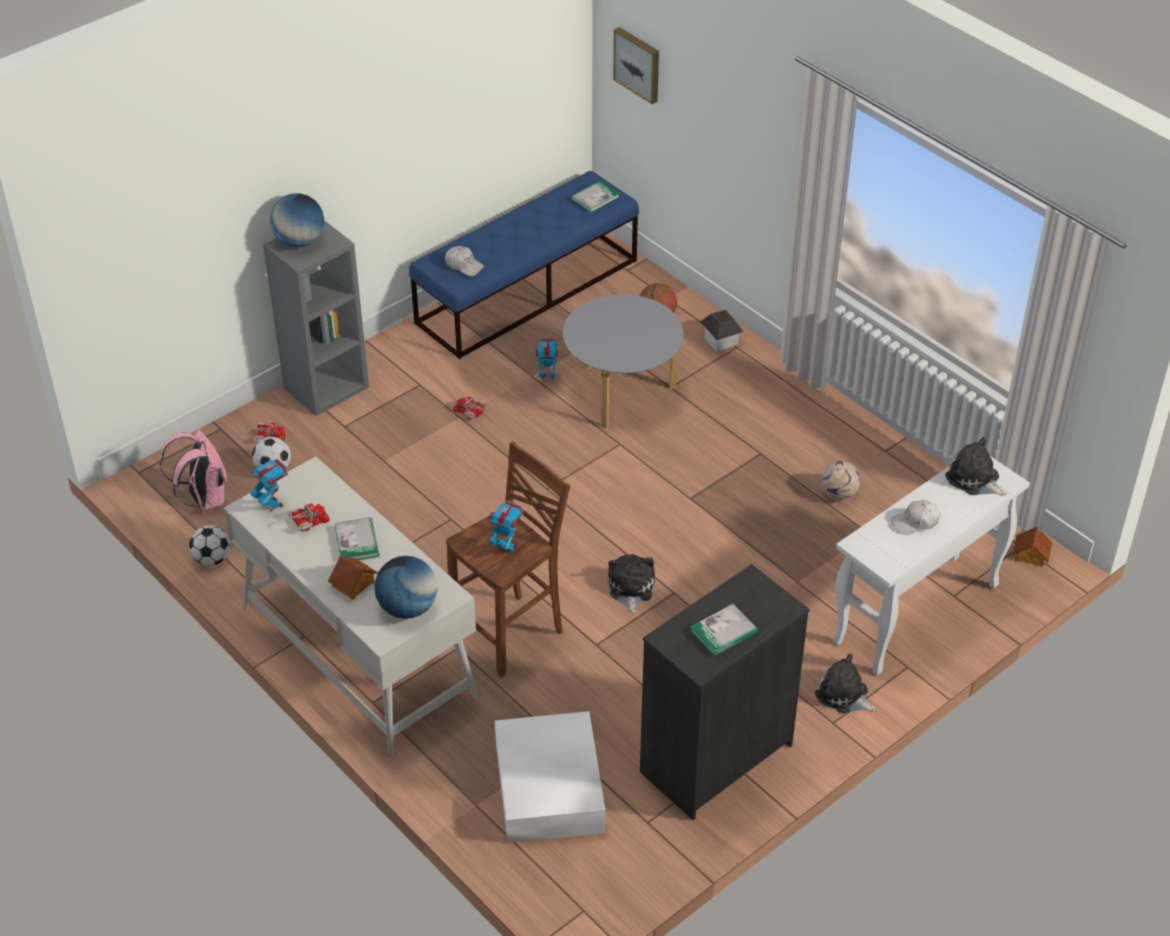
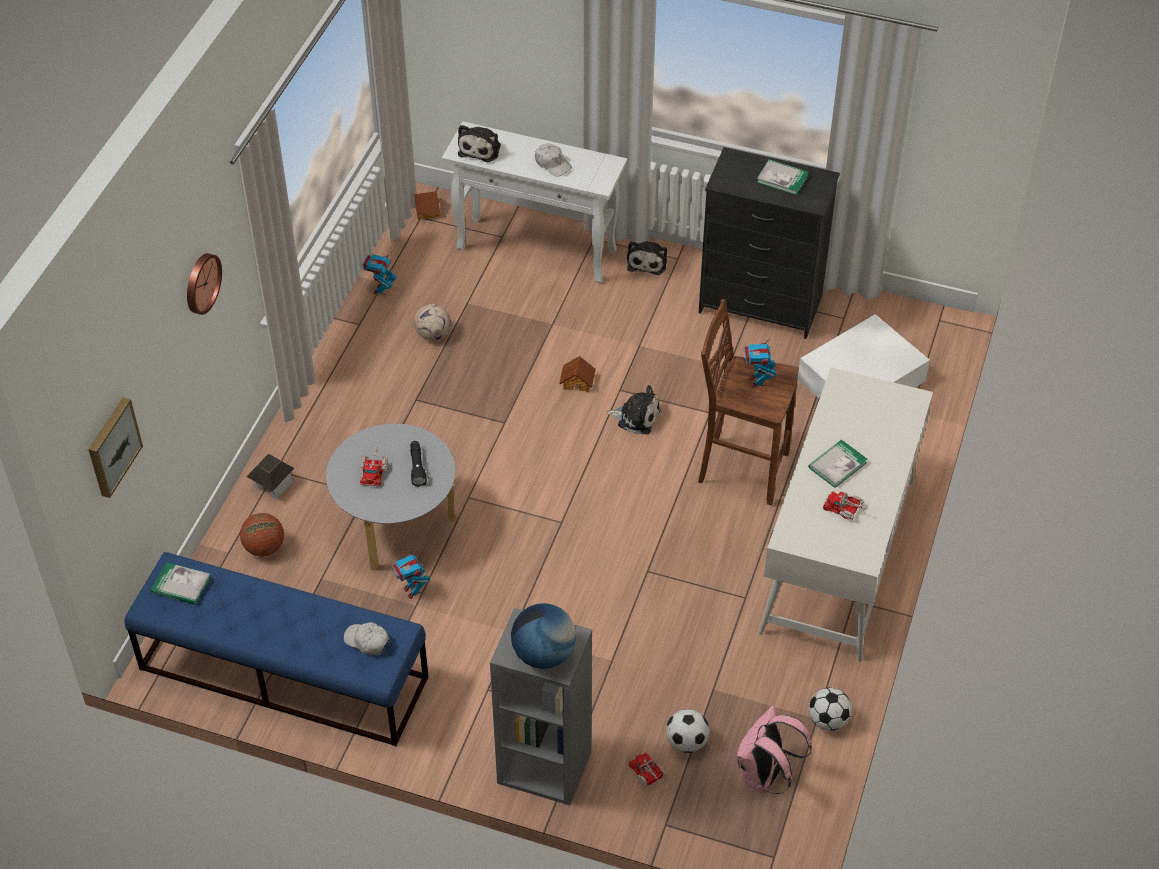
camera: 120 degrees left, 5 degrees up
toy robot [249,459,288,512] -> toy robot moved to [363,252,397,295]
toy house [328,556,378,600] -> toy house moved to [559,356,596,392]
globe [375,556,438,619] -> none
white cap [445,246,484,276] -> white cap turned 60 degrees counterclockwise [343,622,389,655]
toy truck [453,396,488,420] -> toy truck moved to [360,447,388,486]
plush toy [608,554,655,614] -> plush toy turned 135 degrees counterclockwise [606,385,661,434]
none -> wall clock [187,253,222,315]
none -> black flashlight [410,441,427,487]

